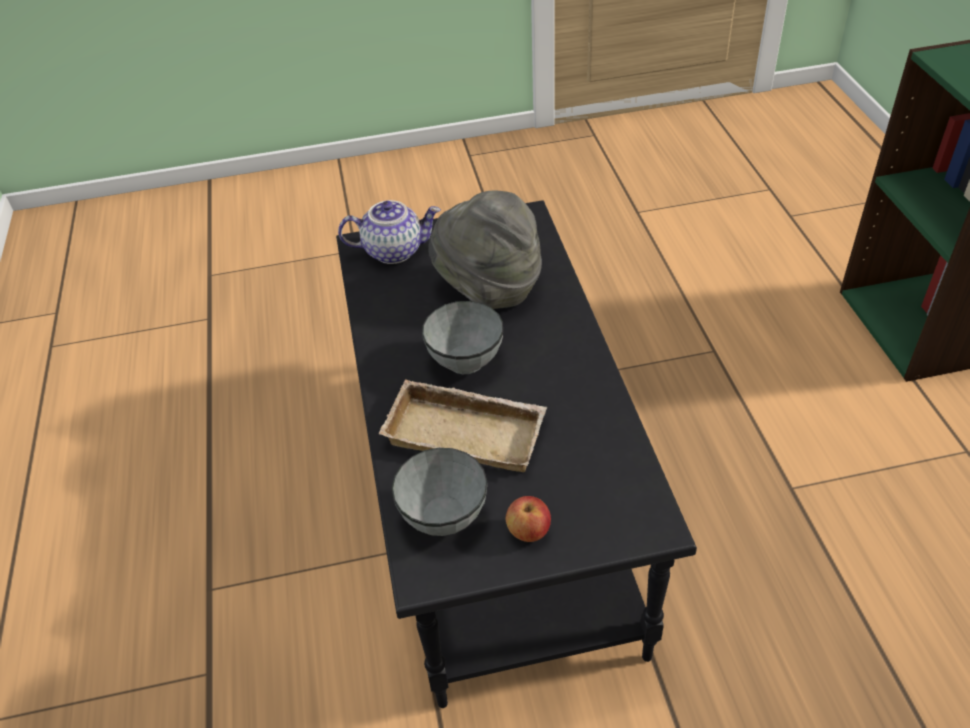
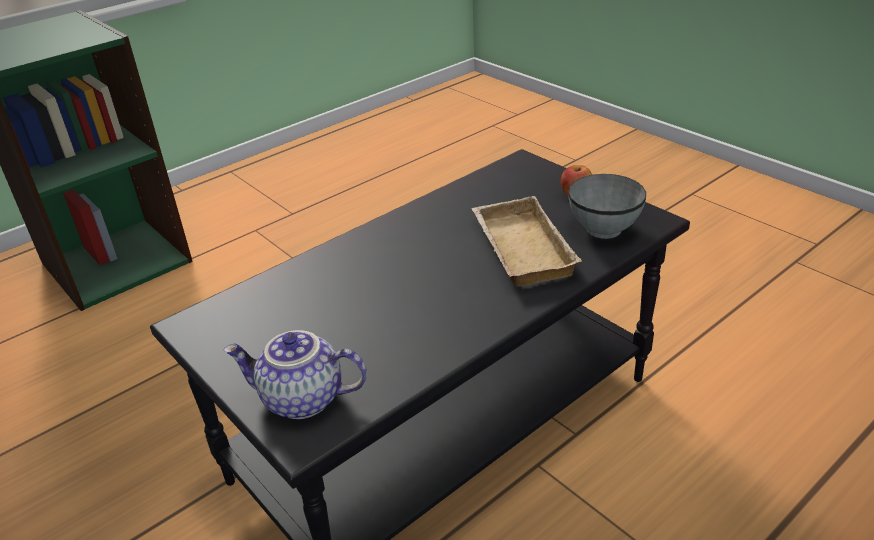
camera: 120 degrees left, 10 degrees down
teapot [338,200,441,264] -> teapot turned 45 degrees counterclockwise [223,330,367,419]
grey bowl [422,301,503,374] -> none
grey hat [429,190,542,309] -> none

